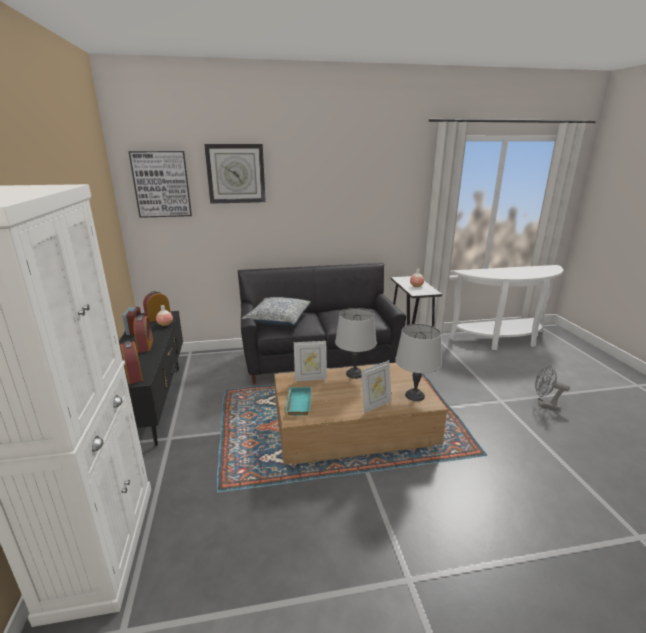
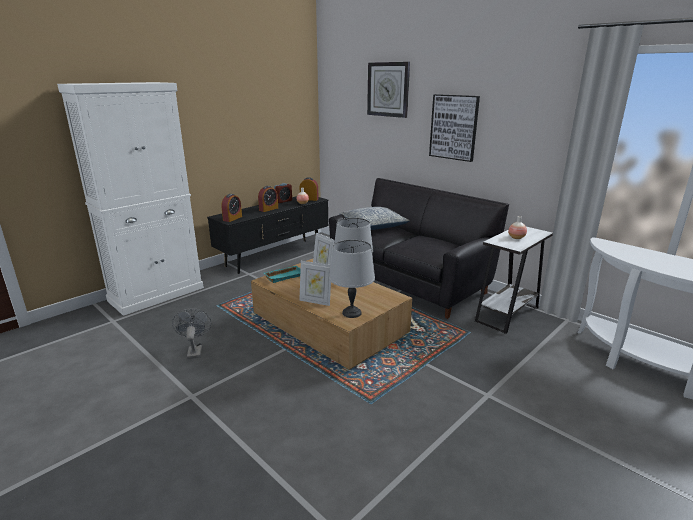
camera: 55 degrees right, 0 degrees up
picture [128,151,192,218] -> picture moved to [429,94,480,162]
grey fan [535,365,570,410] -> grey fan moved to [172,308,211,359]

